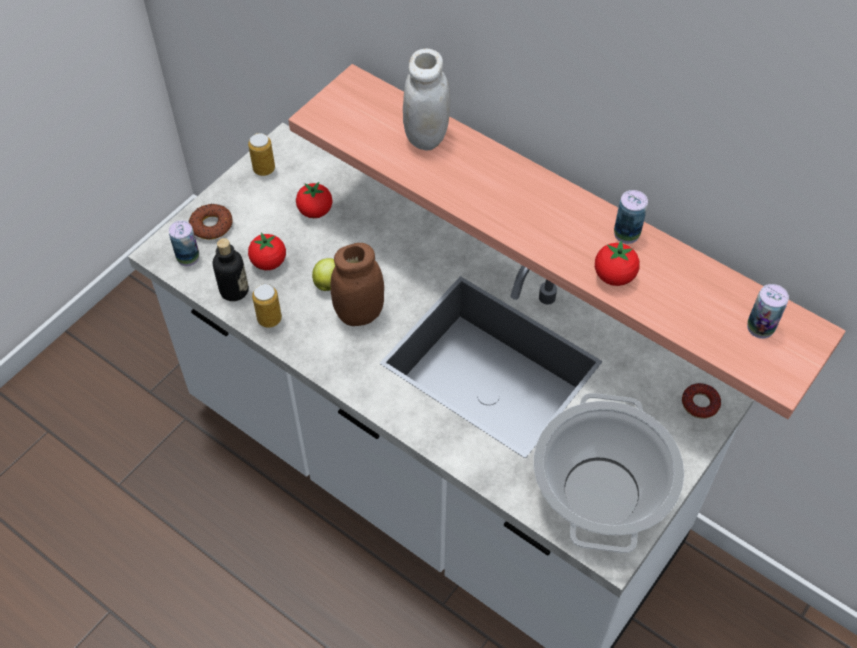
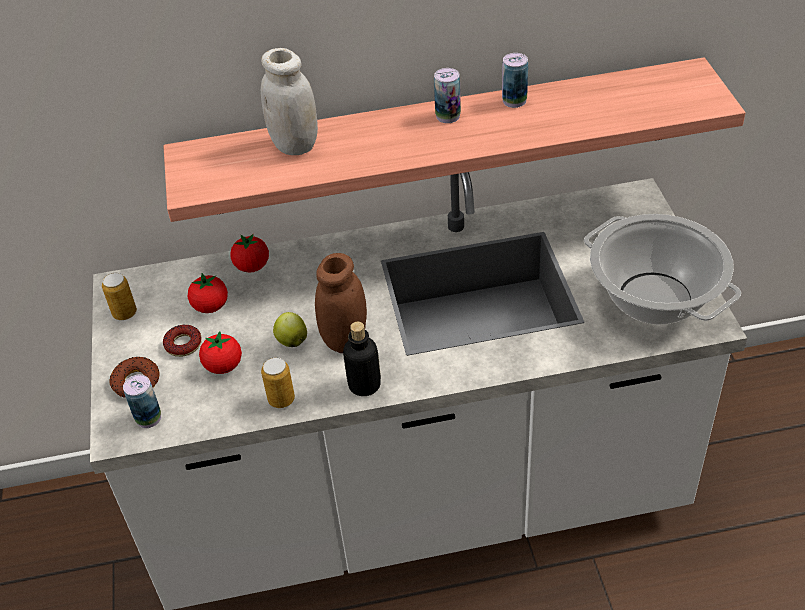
camera: 45 degrees left, 10 degrees down
bottle [213,238,249,301] -> bottle moved to [343,322,381,396]
tomato [595,240,640,286] -> tomato moved to [231,234,269,273]
donut [682,383,721,419] -> donut moved to [163,324,202,357]
can [747,284,789,339] -> can moved to [434,68,461,123]

